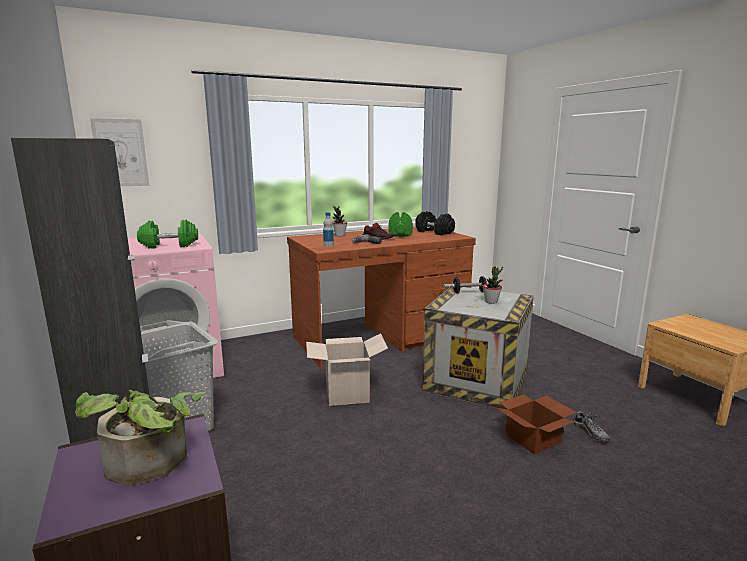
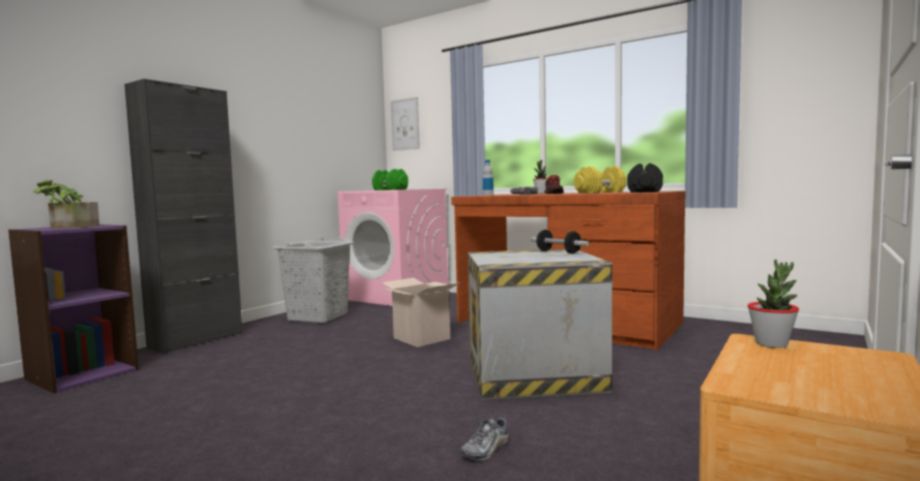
camera: 60 degrees right, 10 degrees down
green dumbbell [388,212,413,236] -> yellow dumbbell [574,166,627,193]
potted plant [483,266,503,304] -> potted plant moved to [748,260,799,348]
cardboard box [496,394,577,454] -> none

